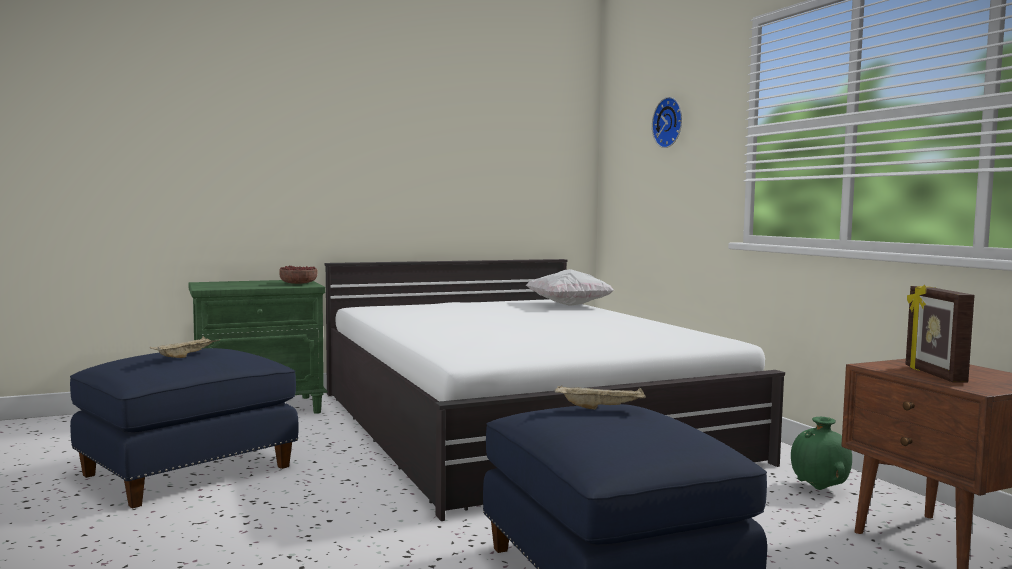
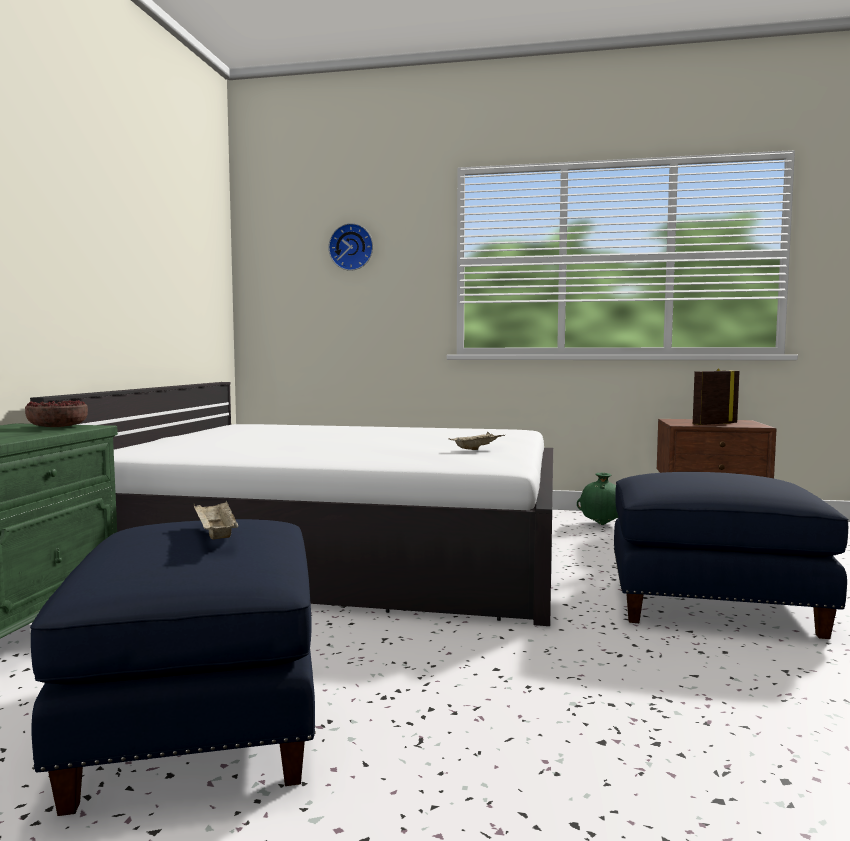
camera: 55 degrees left, 0 degrees up
white pillow [526,269,614,306] -> none
beige tray [555,386,646,410] -> beige tray moved to [449,432,505,450]
picture frame [906,285,975,383] -> picture frame turned 120 degrees clockwise [693,369,740,425]

